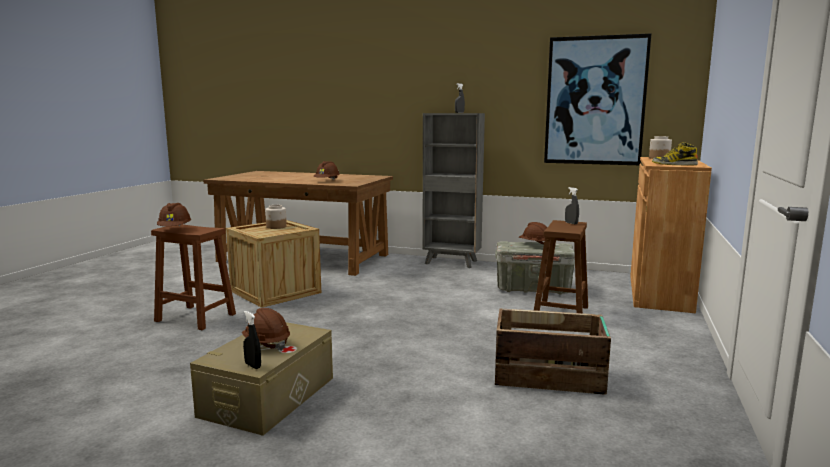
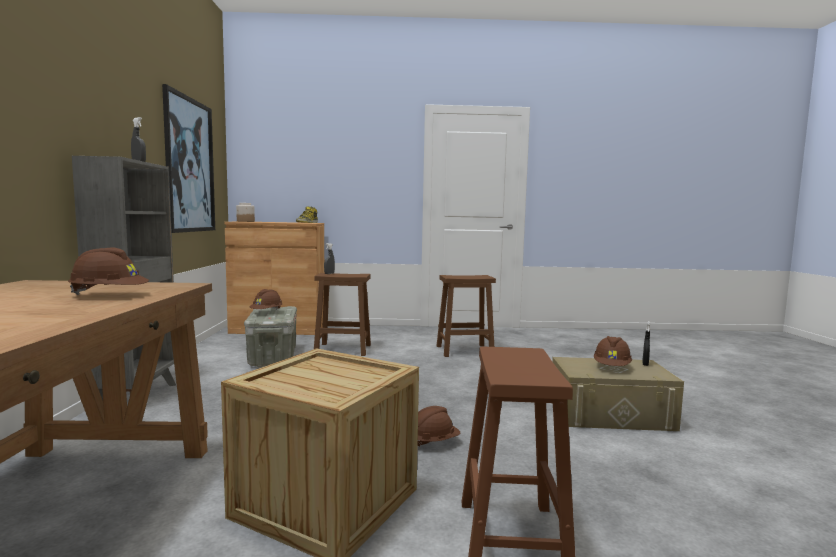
camera: 110 degrees left, 5 degrees down
brown hard hat [157,203,191,226] -> brown hard hat moved to [418,406,461,446]
jar [265,205,287,229] -> none
crate [495,308,611,395] -> brown stool [437,275,496,357]

